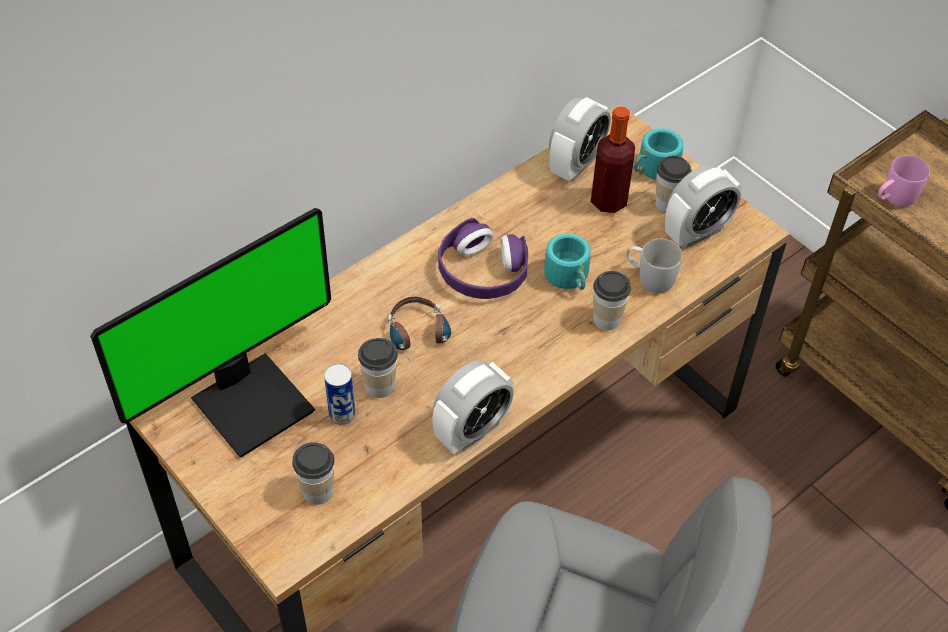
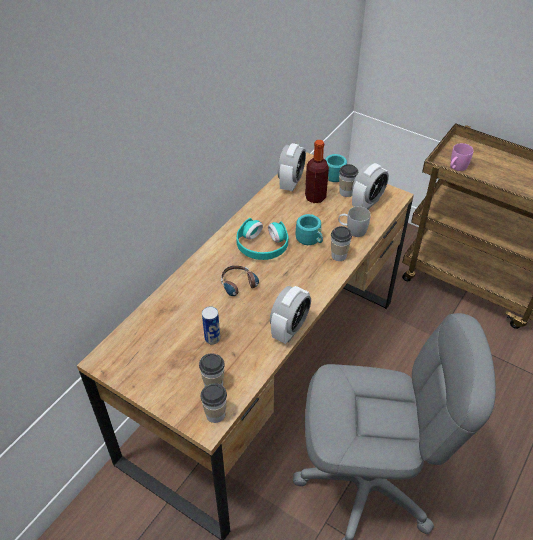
camera: 15 degrees left, 5 degrees down
monitor [90,208,331,457] -> none
cup [358,338,398,398] -> cup moved to [200,383,227,423]
purple headphones [438,218,528,299] -> turquoise headphones [236,218,288,260]

